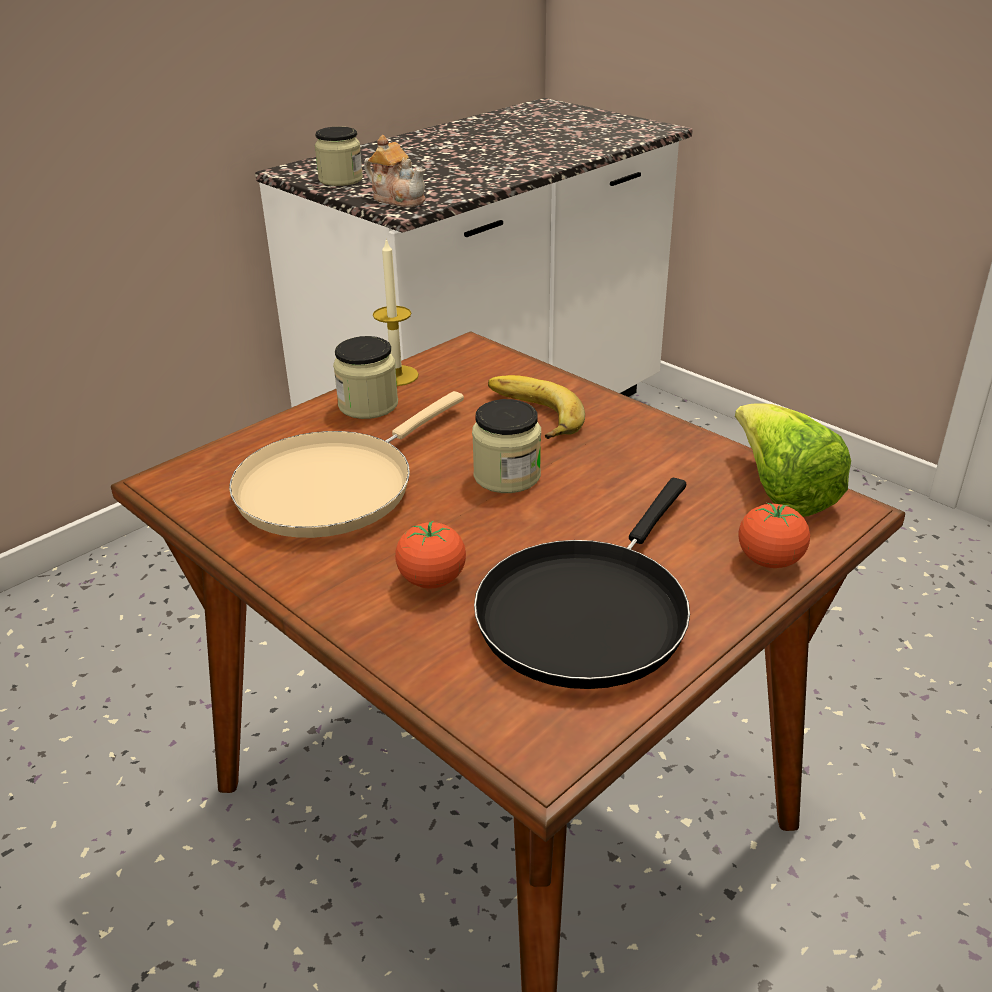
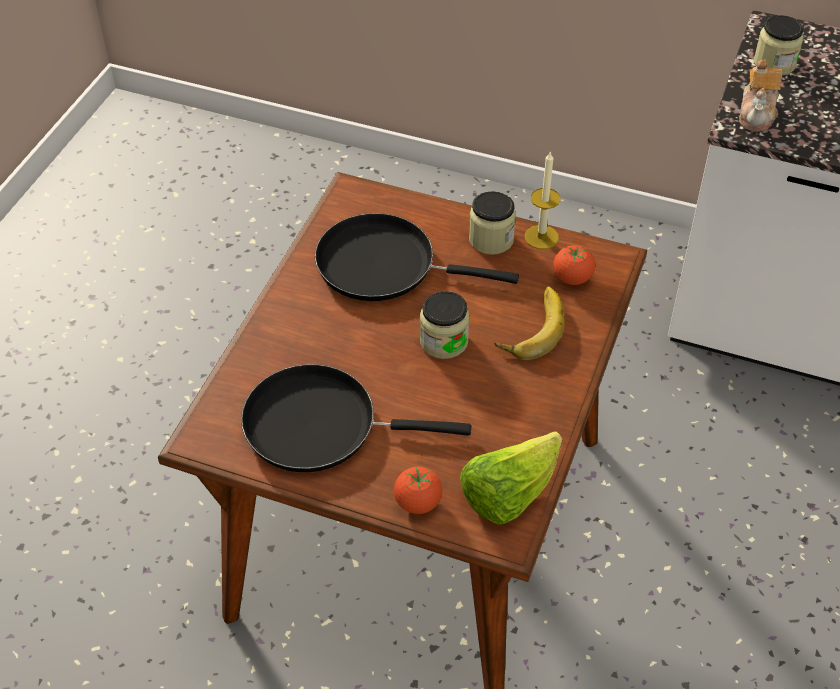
camera: 65 degrees right, 15 degrees up
beige frying pan [229,391,464,538] -> black frying pan [315,213,519,301]
tomato [395,521,466,589] -> tomato moved to [554,245,595,285]

